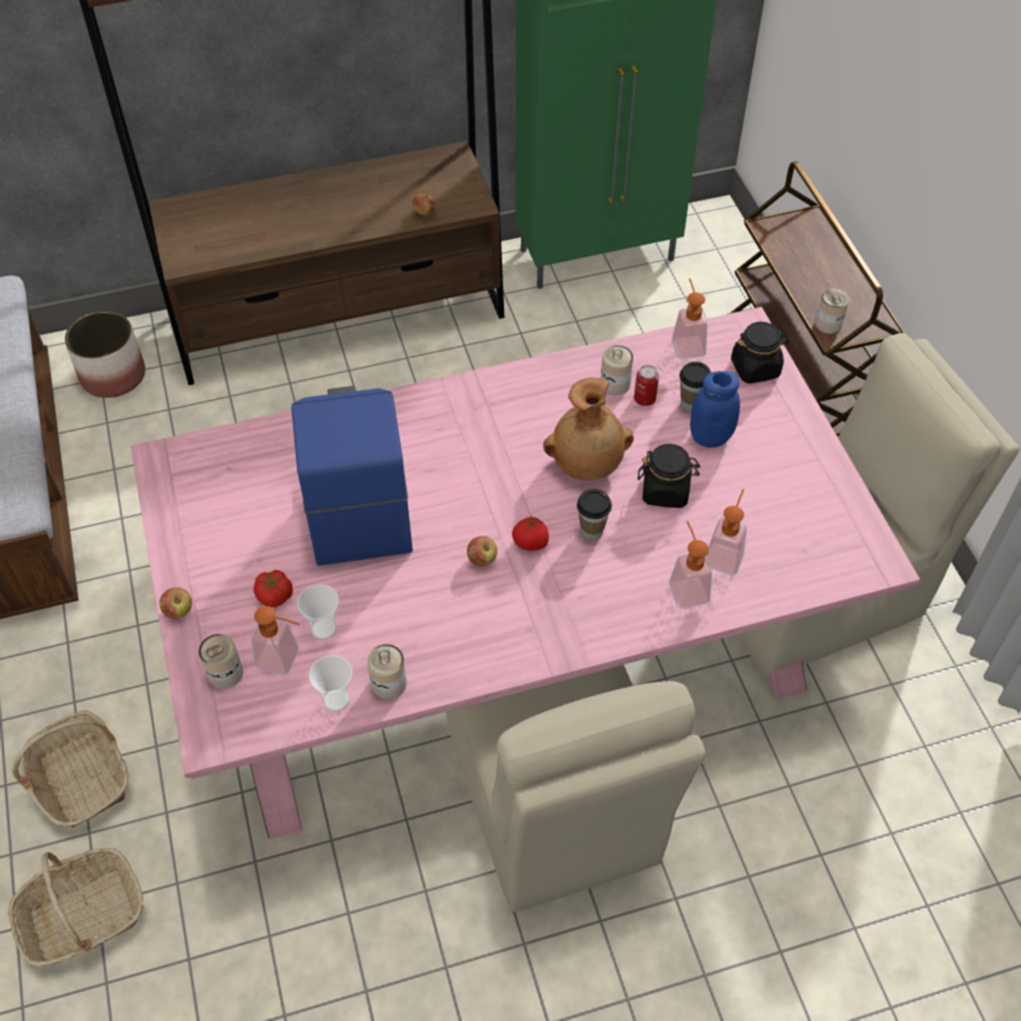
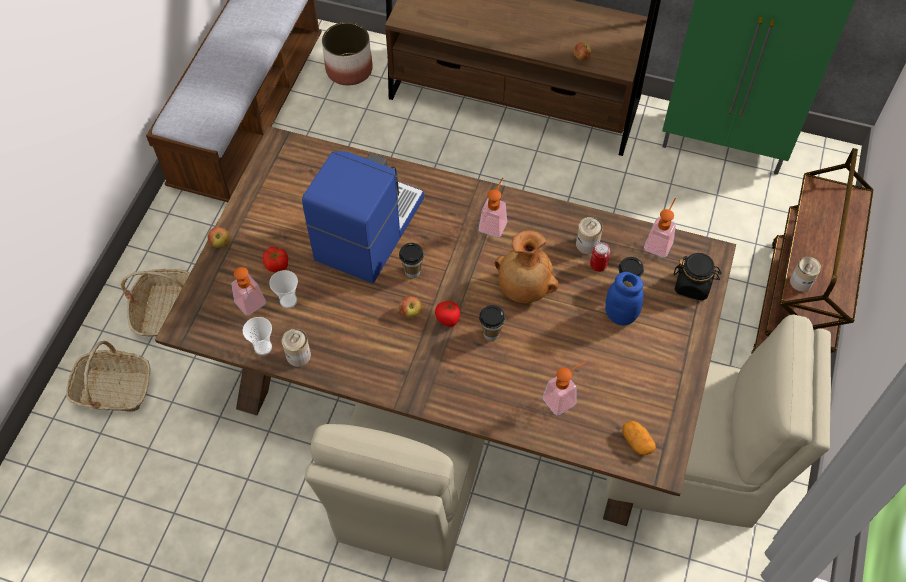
camera: 35 degrees right, 5 degrees up
pink dining table [131,307,920,840] -> brown dining table [155,126,736,526]
can [199,634,243,689] -> none
black jar [638,444,700,508] -> none
soap dispenser [669,521,712,608] -> soap dispenser moved to [479,178,507,238]
none -> cup [399,243,424,278]
none -> potato [623,421,656,455]

